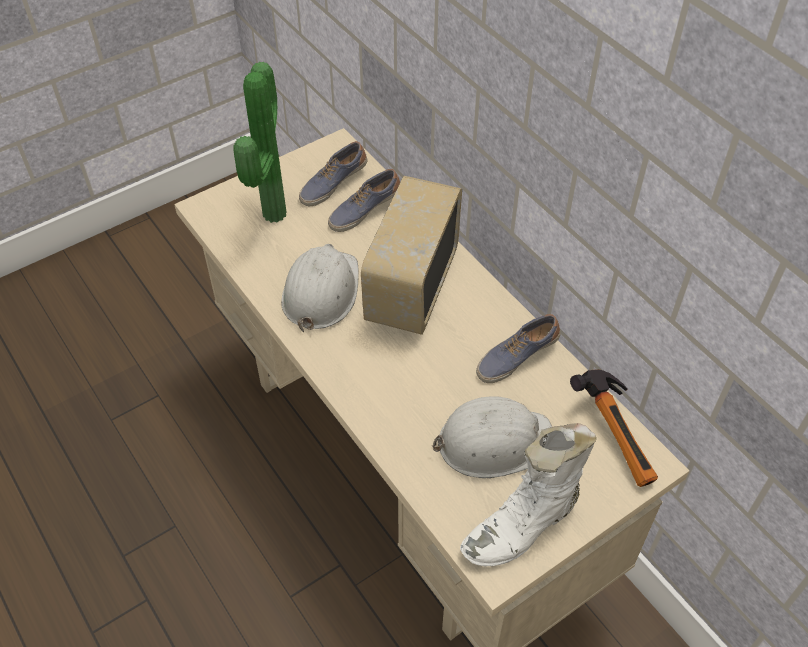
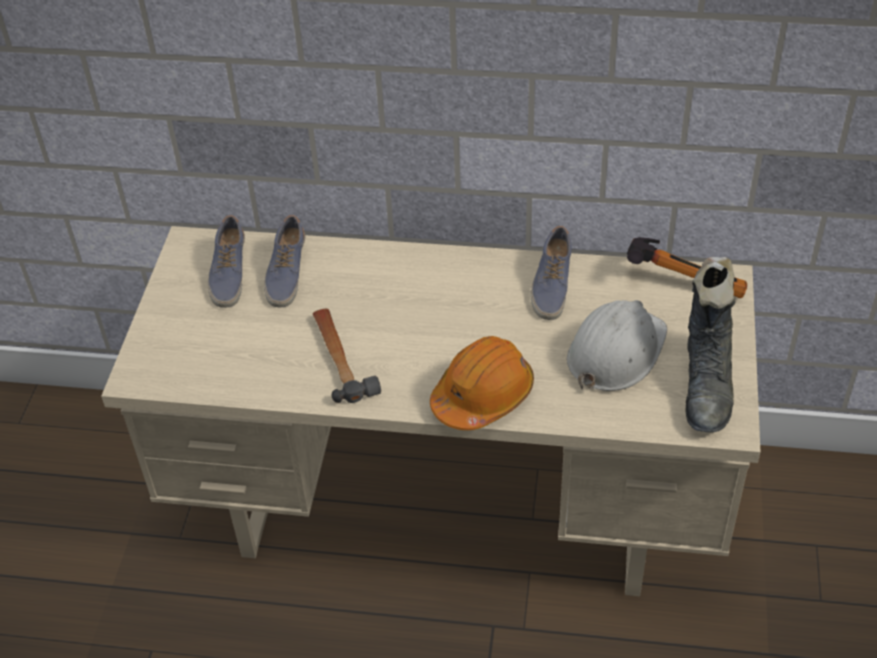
camera: 45 degrees left, 5 degrees down
potted plant [233,62,287,223] -> none
white hard hat [281,244,359,333] -> hammer [313,309,381,403]
radio [361,176,462,335] -> none
white boot [460,423,596,566] -> black boot [686,257,736,432]
none -> orange hard hat [430,336,534,430]

